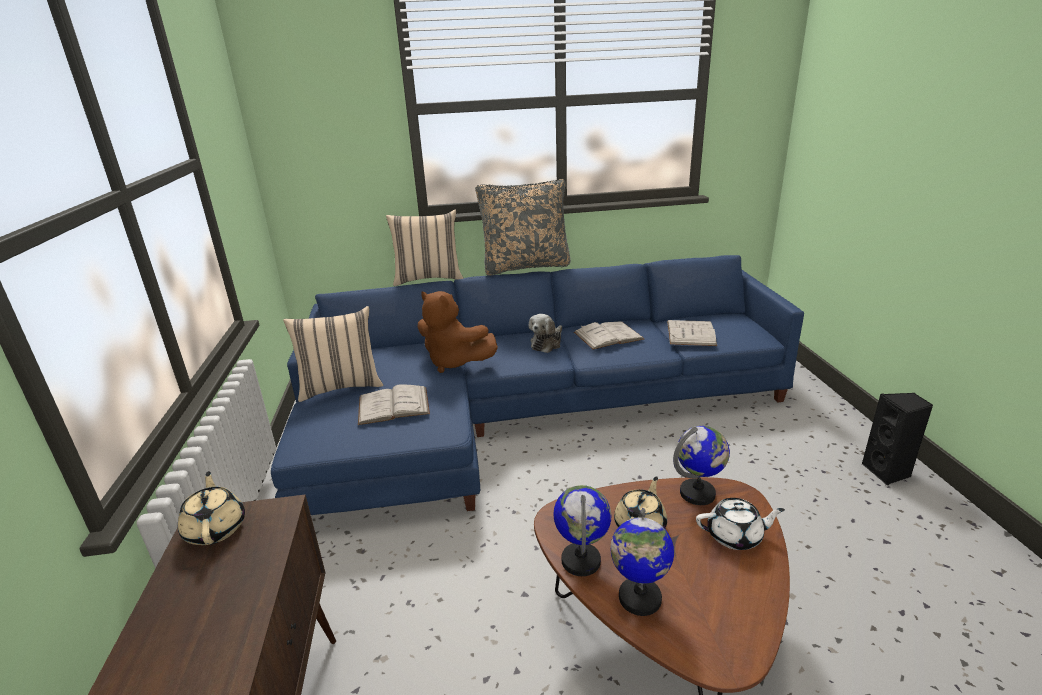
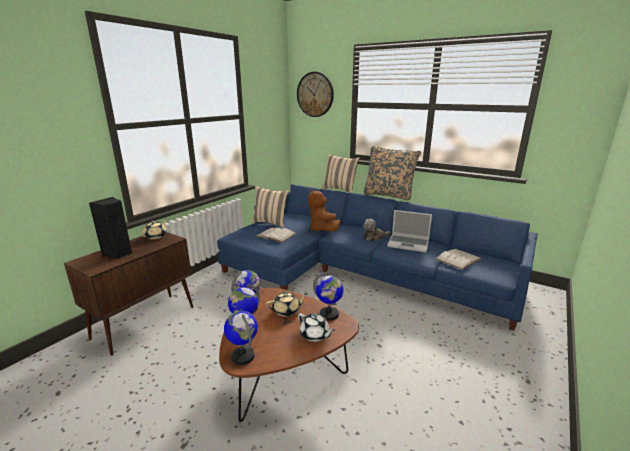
camera: 40 degrees right, 5 degrees down
white book [574,321,644,350] -> laptop [387,210,432,252]
black speaker [862,393,933,485] -> black speaker moved to [89,197,132,259]
none -> globe [224,311,258,365]
none -> wall clock [297,72,334,117]

